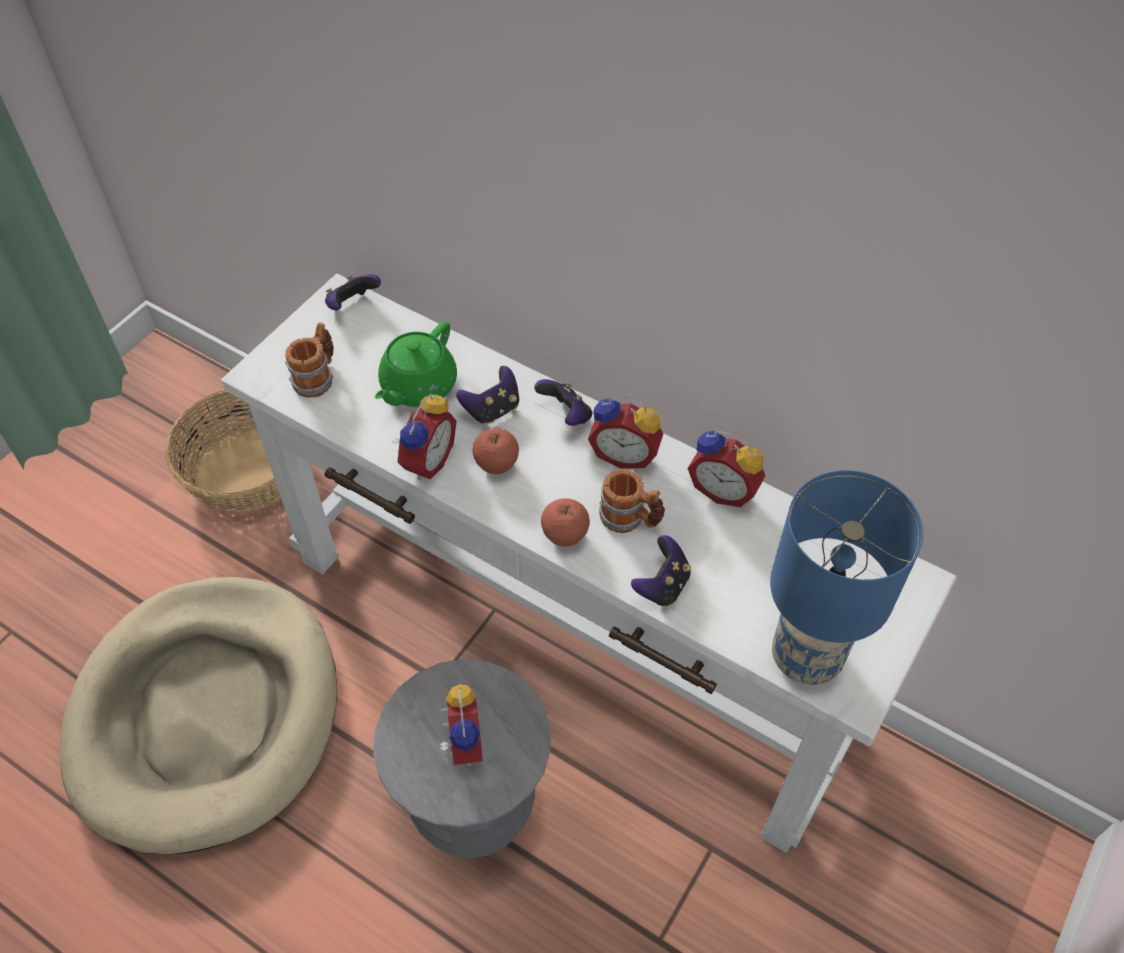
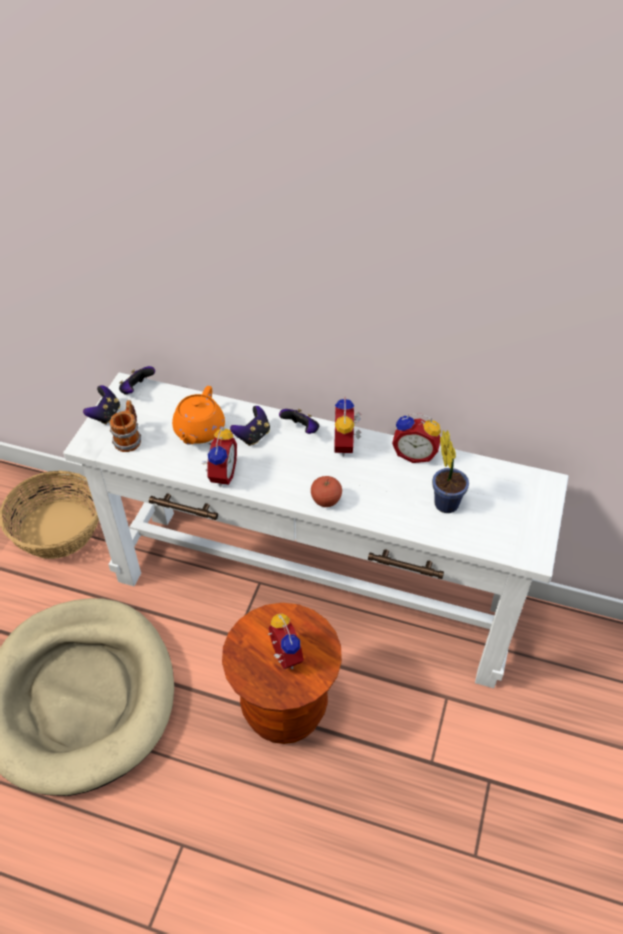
camera: 15 degrees left, 5 degrees down
grey stool [373,659,551,858] -> brown stool [222,603,342,744]
green teapot [375,321,457,407] -> orange teapot [172,386,225,445]
apple [472,428,519,474] -> none
alarm clock [588,397,663,469] -> alarm clock turned 90 degrees clockwise [334,397,361,457]
mug [599,469,665,533] -> none
game controller [631,535,691,606] -> game controller moved to [83,385,120,424]
blue table lamp [770,470,923,685] -> none
none -> potted plant [432,430,469,513]

